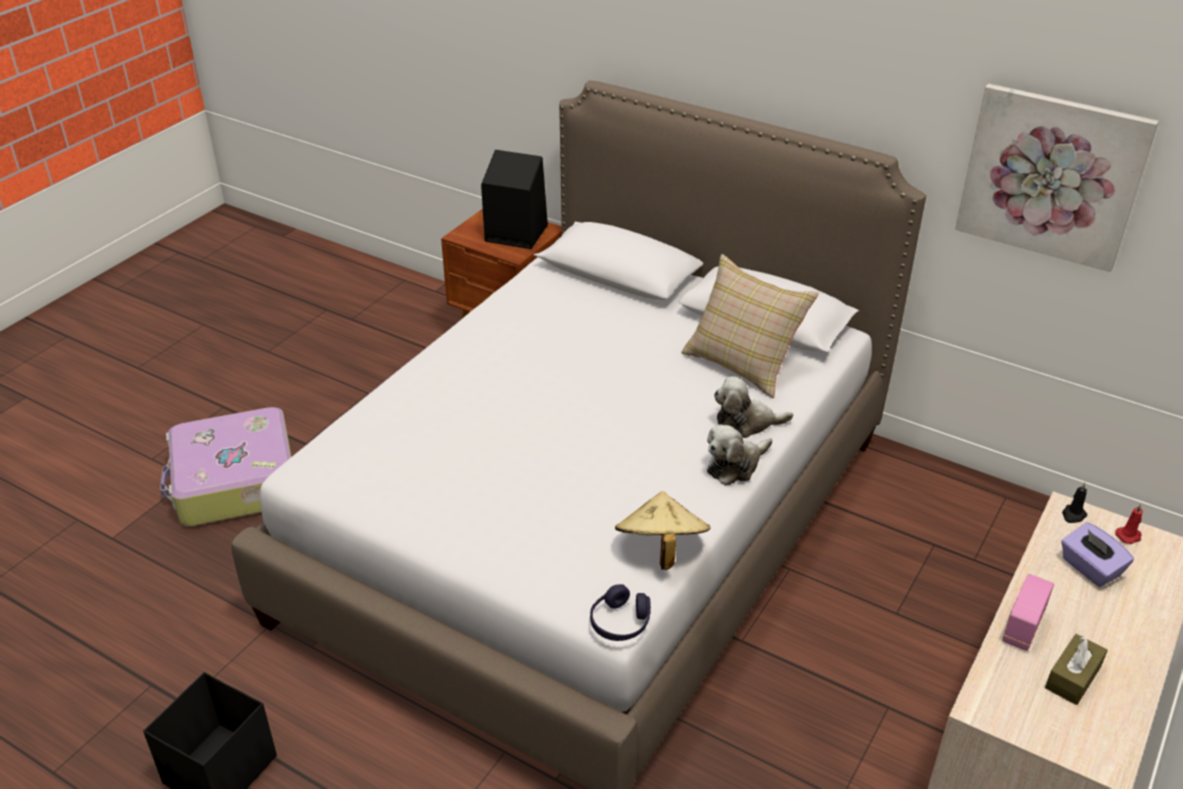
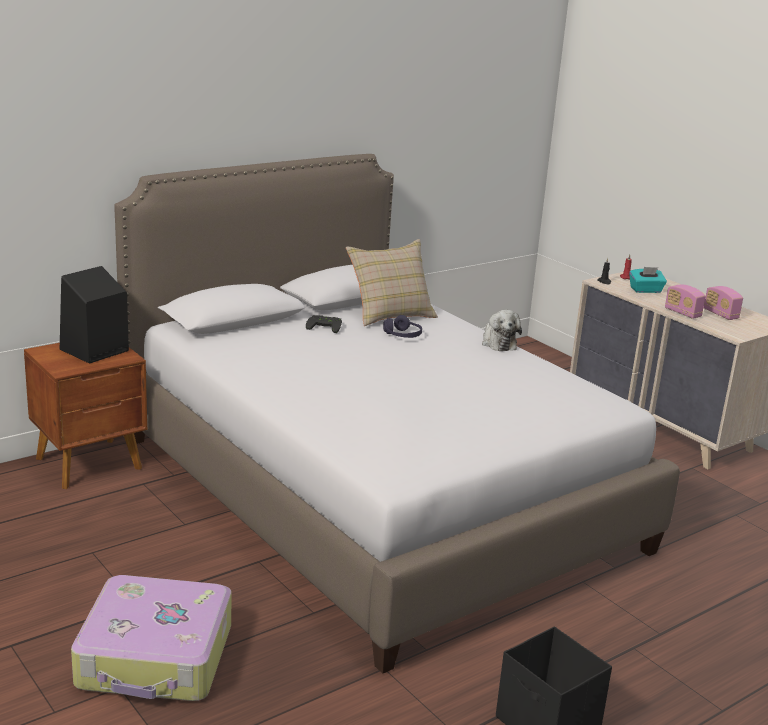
camera: 70 degrees left, 15 degrees down
purple headphones [590,584,651,641] -> purple headphones moved to [383,315,422,338]
beige hat [615,491,710,570] -> none
plush toy [714,376,793,438] -> none
picture [955,84,1159,272] -> none
brown tissue box [1045,634,1108,705] -> radio [704,286,743,320]
purple tissue box [1061,522,1134,587] -> turquoise tissue box [629,267,667,293]
none -> black game controller [306,315,342,333]

